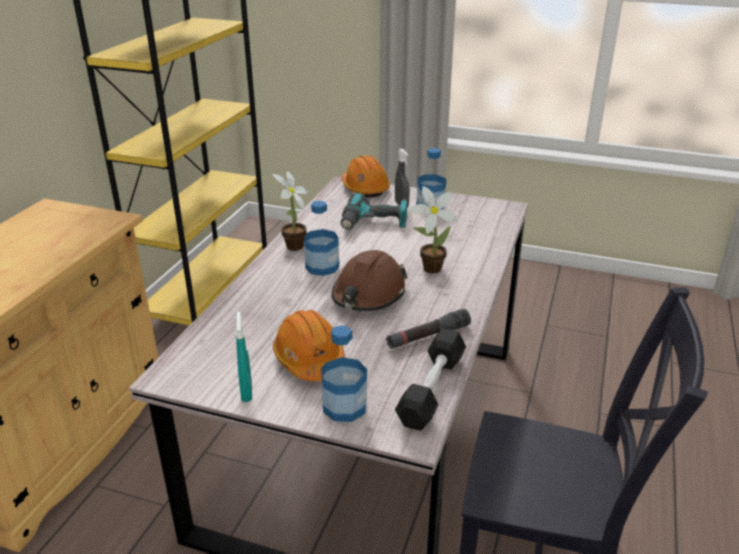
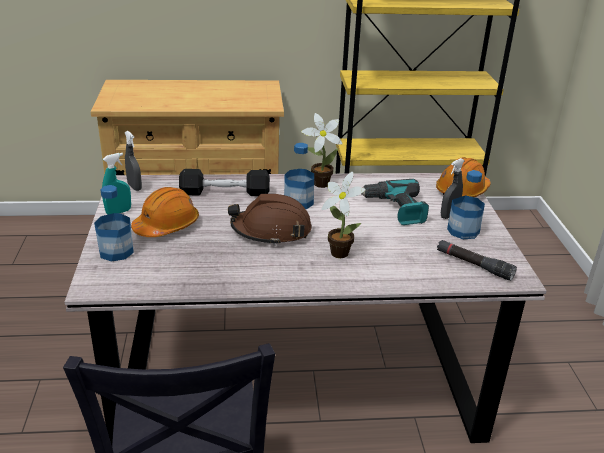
camera: 65 degrees right, 0 degrees up
black flashlight [386,309,471,349] -> black flashlight moved to [437,240,517,281]
black dumbbell [395,328,466,431] -> black dumbbell moved to [179,169,270,196]
none -> grey spray bottle [125,131,142,191]

